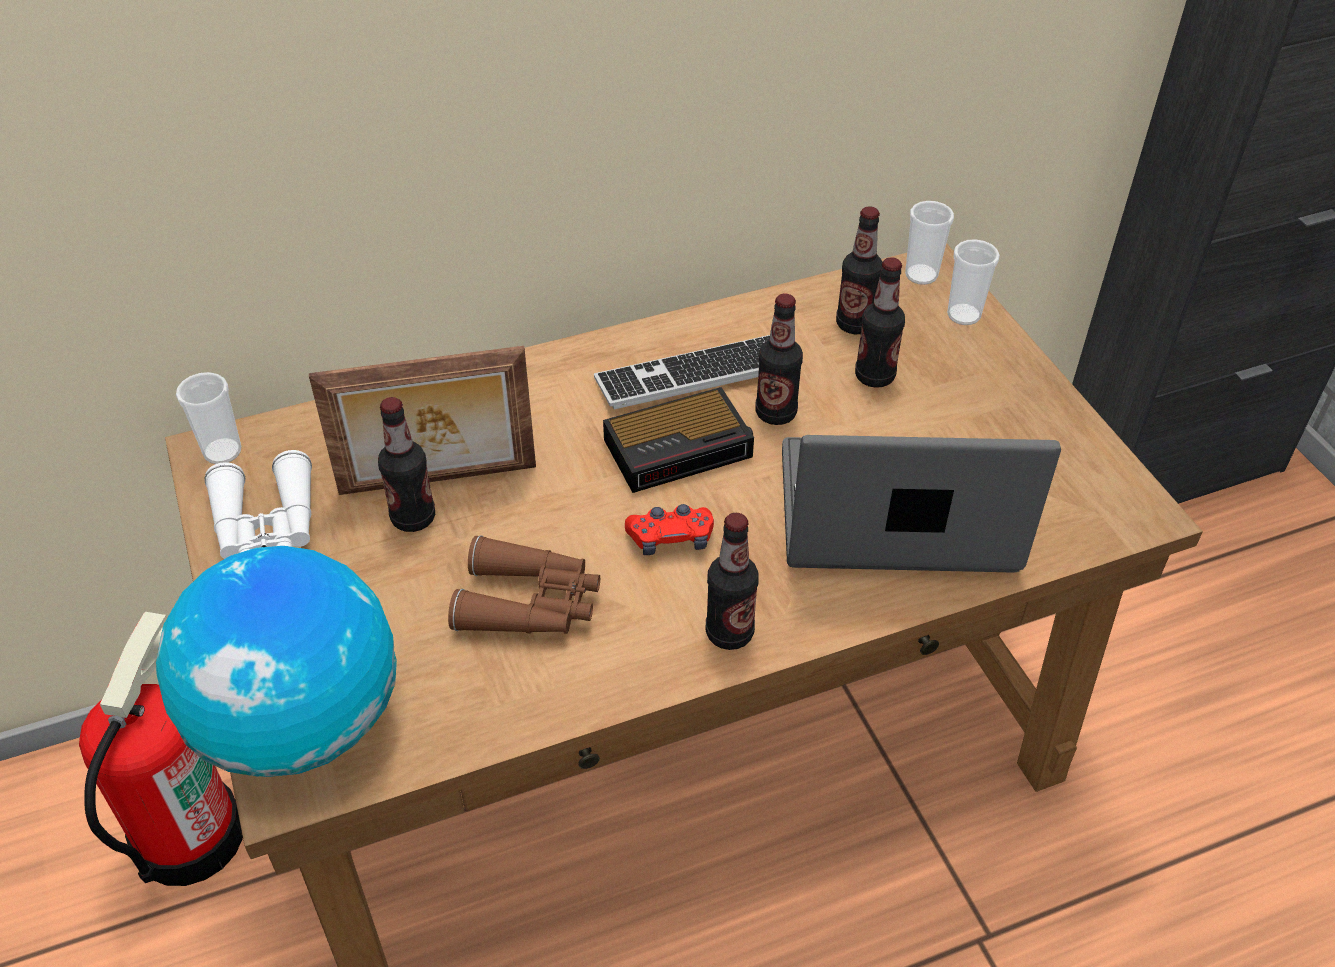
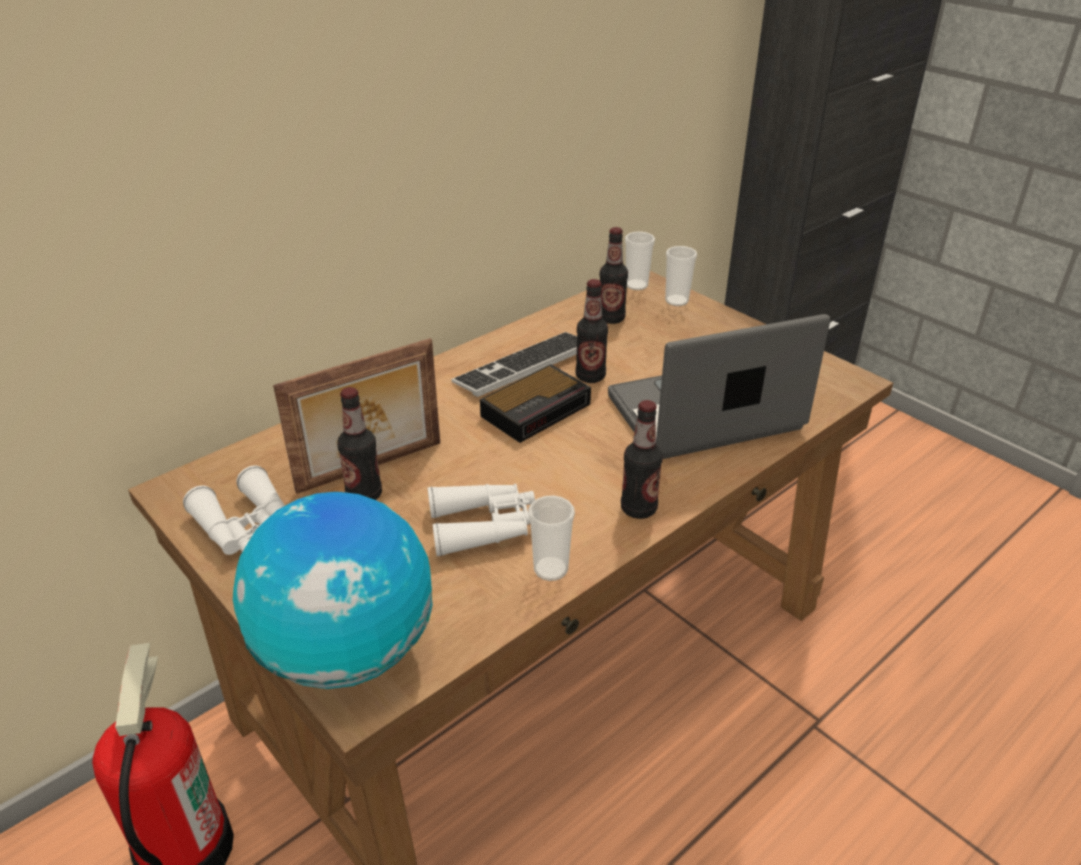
camera: 20 degrees left, 10 degrees down
cup [176,372,241,464] -> cup moved to [528,495,575,581]
brown binoculars [448,535,600,634] -> white binoculars [427,484,535,556]
red game controller [625,504,714,555] -> none
bottle [855,257,905,388] -> none

